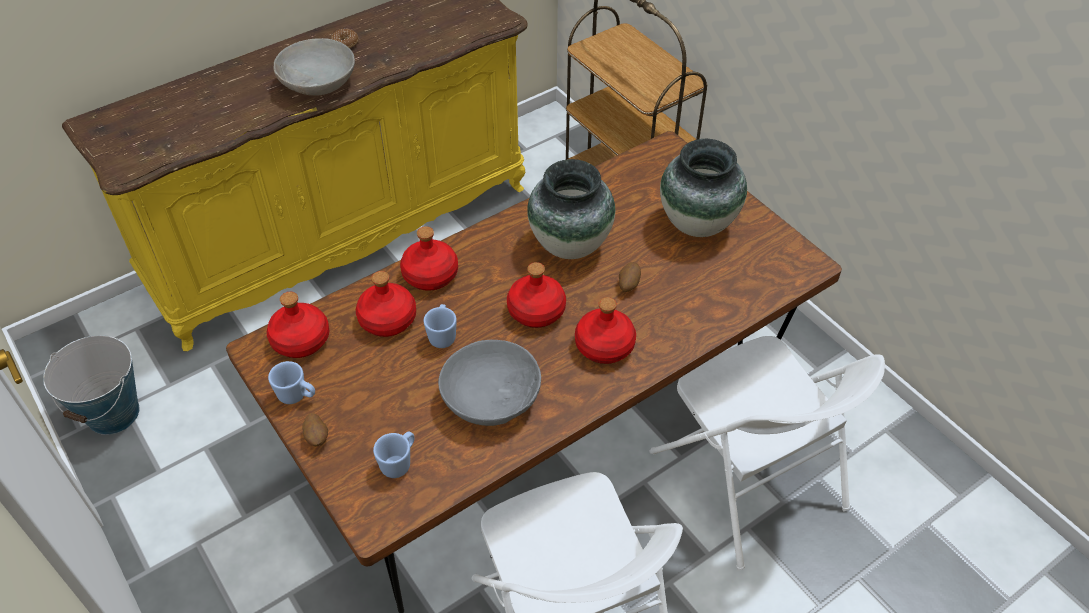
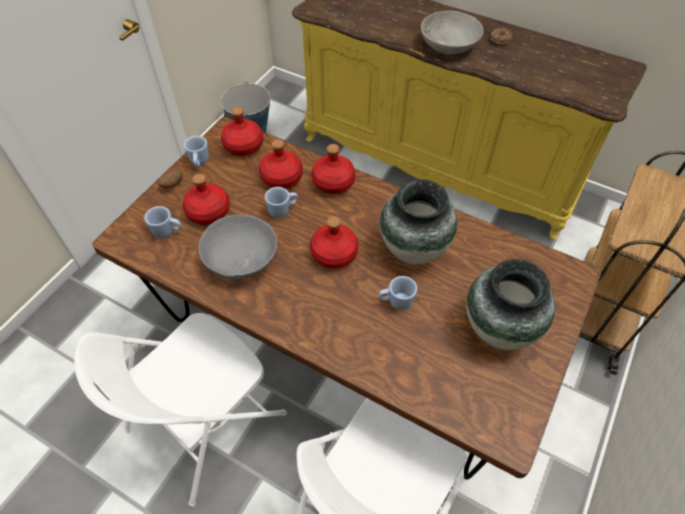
camera: 65 degrees right, 5 degrees up
red bottle [575,297,636,364] -> red bottle moved to [183,174,230,225]
potato [619,262,641,292] -> blue mug [379,276,417,310]

